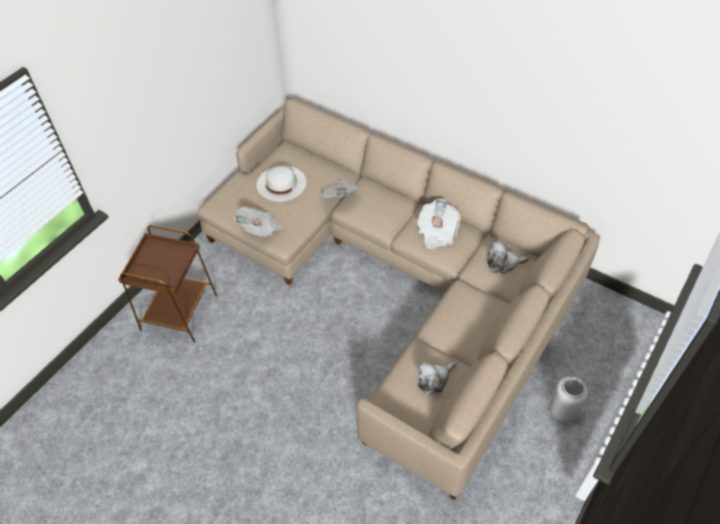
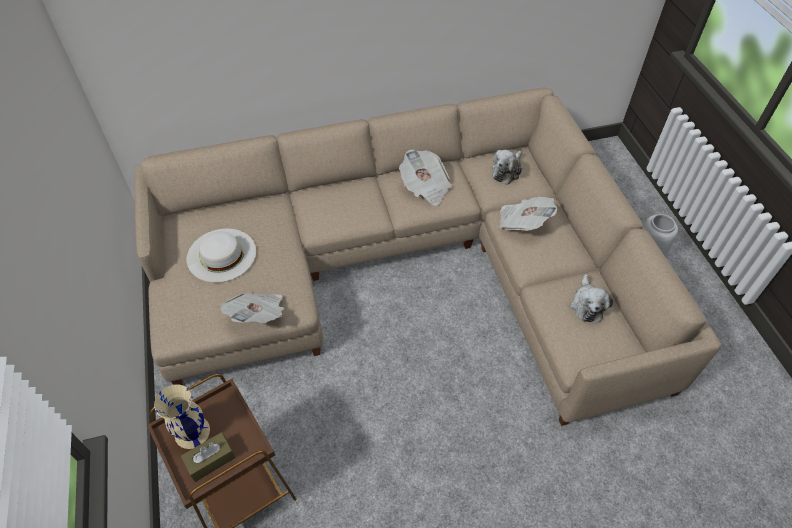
camera: 50 degrees left, 0 degrees up
newspaper [320,181,360,198] -> newspaper moved to [499,196,557,231]
none -> beige vase [154,384,210,449]
none -> brown tissue box [181,432,236,482]

